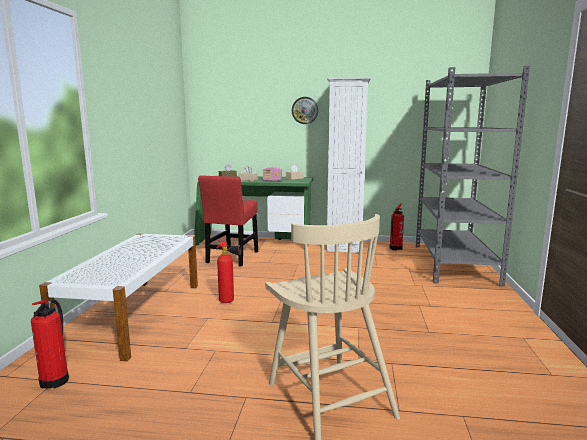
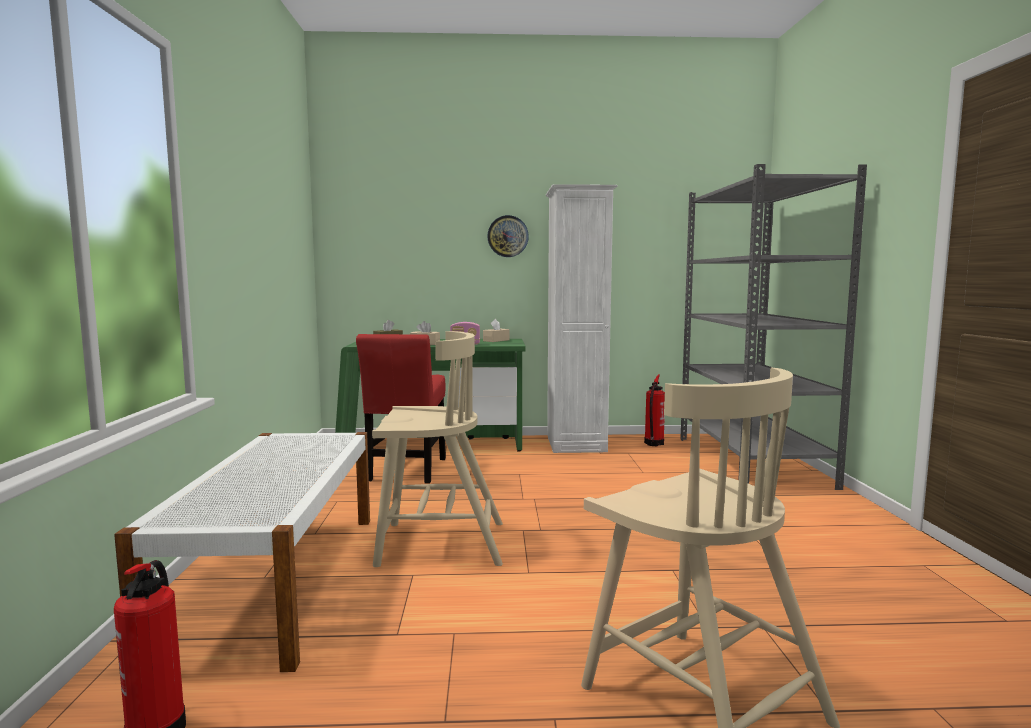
camera: 10 degrees left, 5 degrees down
fire extinguisher [216,240,241,303] -> beige chair [372,331,503,567]

